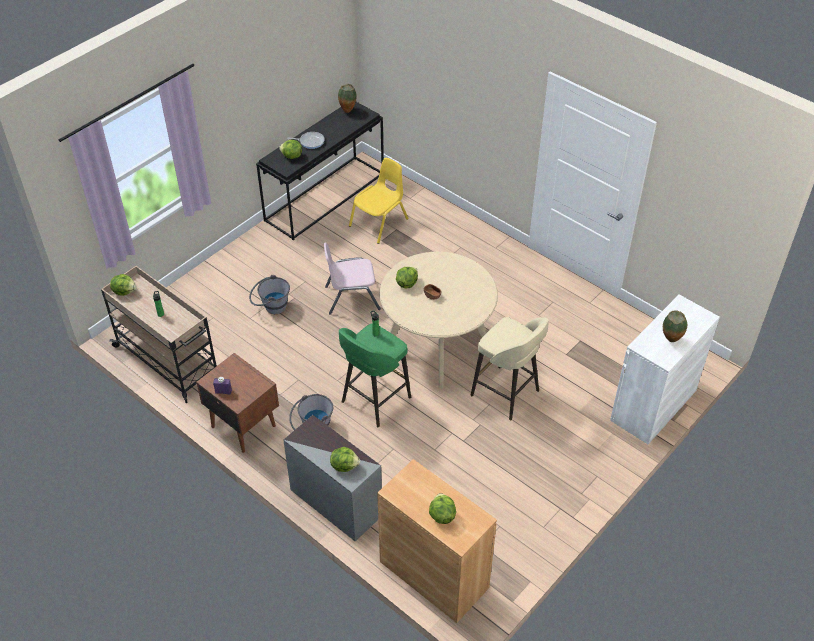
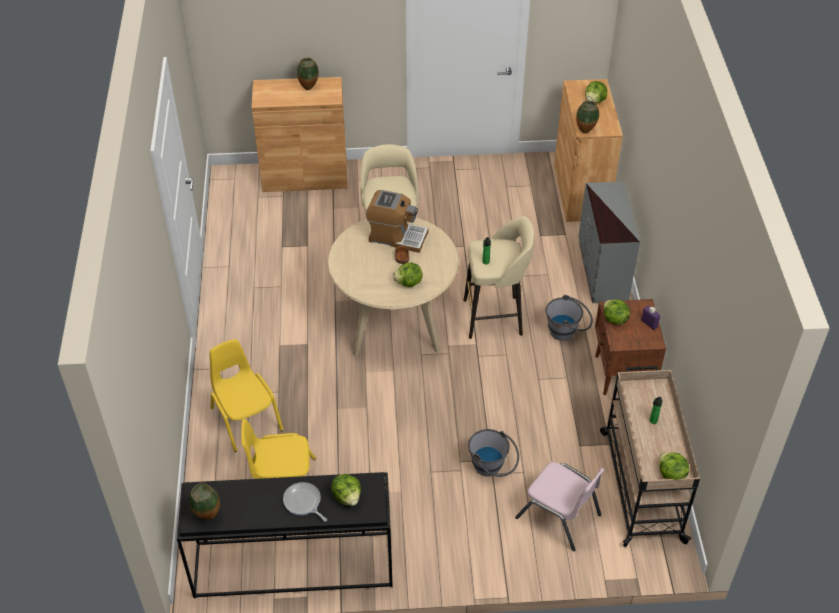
camera: 135 degrees left, 0 degrees up
pink chair [324,242,381,315] -> pink chair moved to [515,462,604,551]
lettuce [330,447,360,472] -> lettuce moved to [604,300,630,325]
green stool [339,323,411,427] -> beige stool [463,216,534,339]
white cabinet [610,294,720,444] -> brown cabinet [252,77,347,192]
none -> yellow chair [209,339,283,452]
none -> coffee machine [366,190,428,253]
none -> vase [576,101,599,133]

